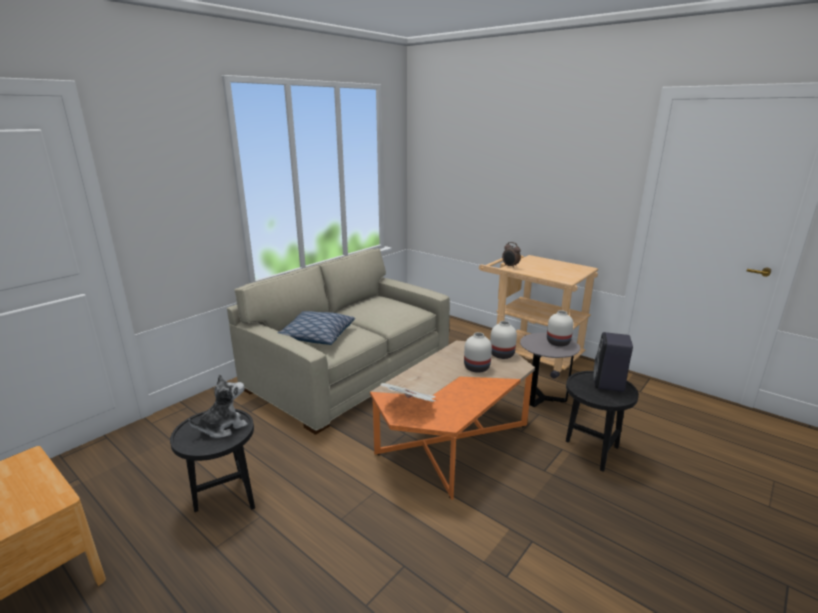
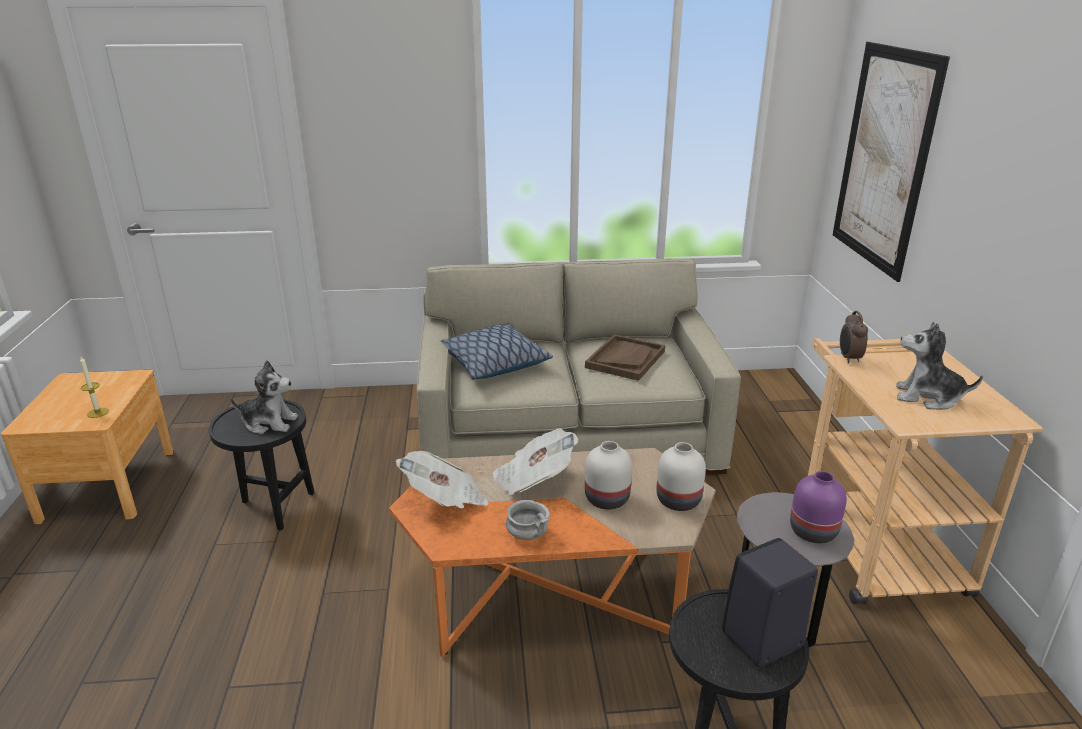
camera: 45 degrees right, 5 degrees up
white vase [547,310,574,346] -> purple vase [790,471,847,543]
none -> candle [80,357,109,418]
none -> newspaper [492,428,579,496]
none -> grey bowl [506,500,550,540]
none -> brown tray [585,334,665,381]
none -> picture [833,42,950,282]
none -> plush toy [896,322,983,410]

